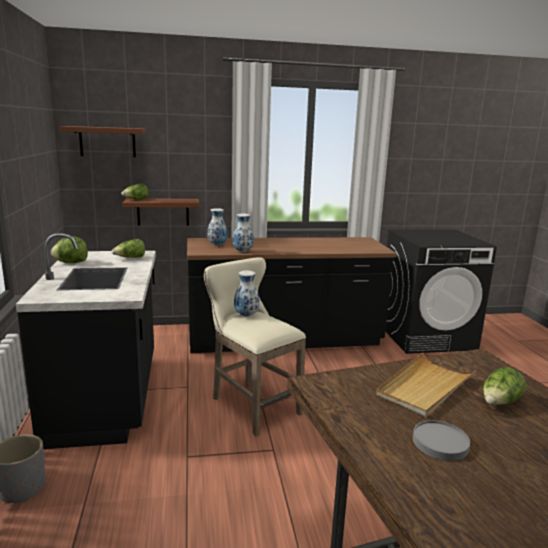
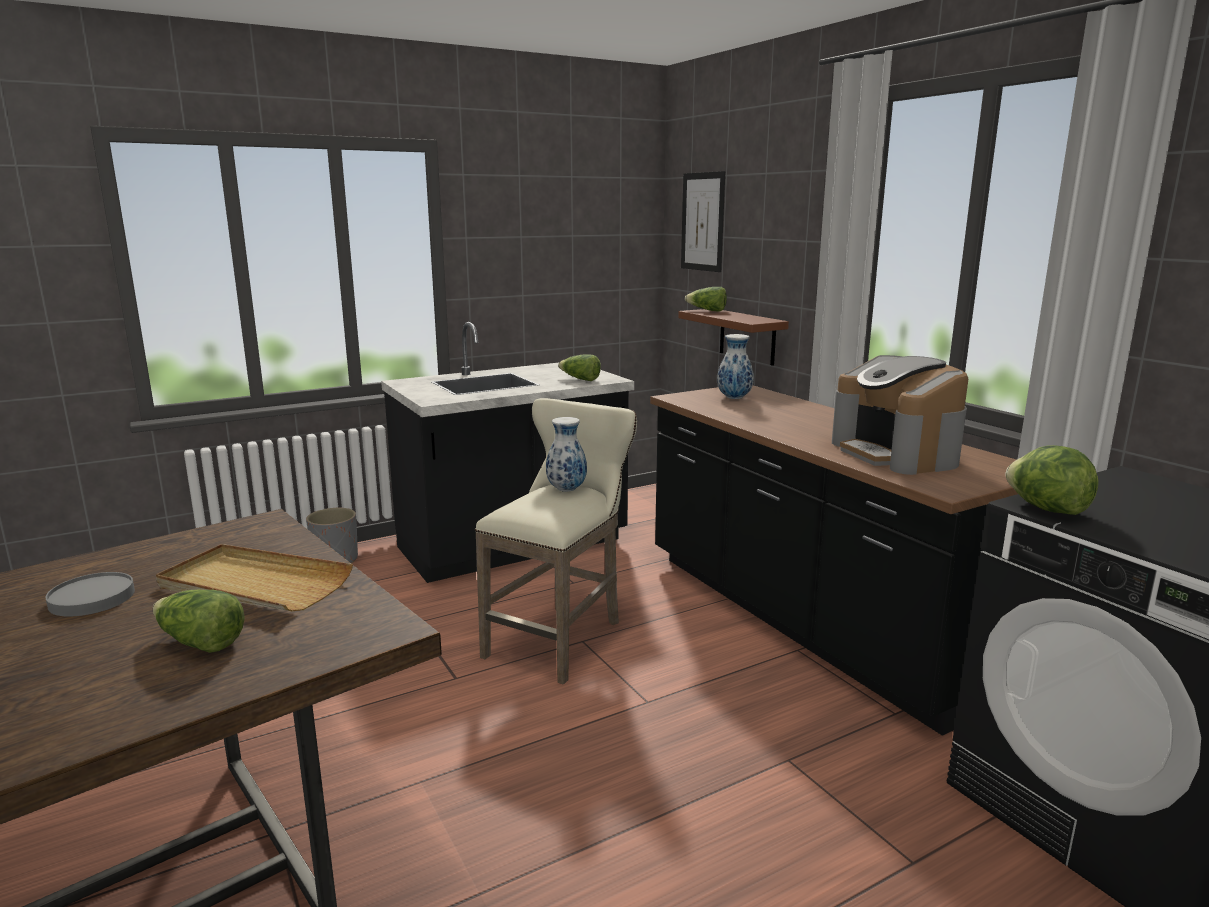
camera: 70 degrees right, 0 degrees up
lettuce [51,237,88,263] -> lettuce moved to [1005,445,1099,515]
brown shelf [60,126,146,158] -> picture [681,171,725,272]
vase [233,213,254,252] -> none
none -> coffee machine [832,355,968,475]

